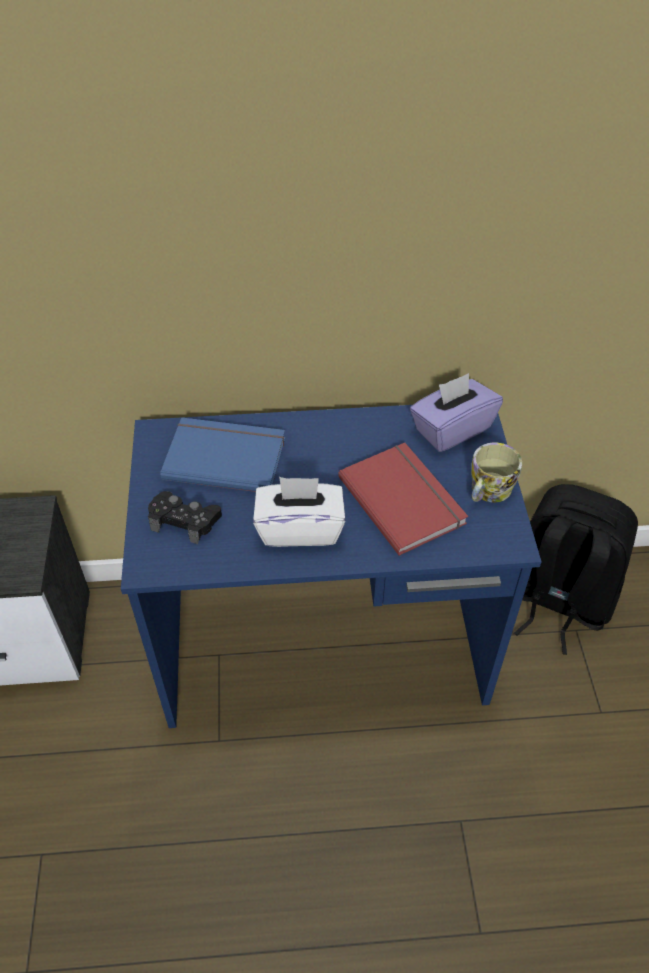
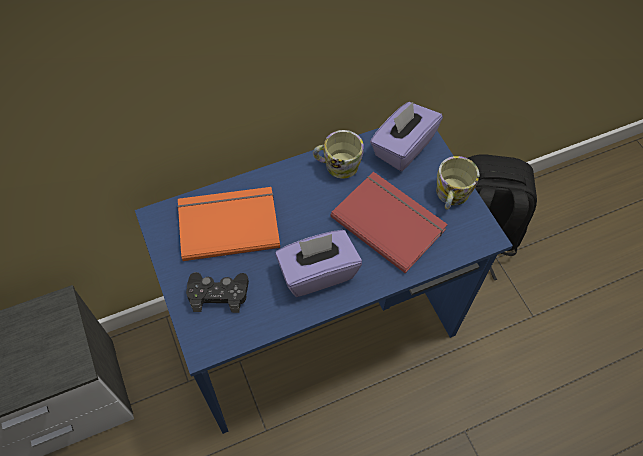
camera: 20 degrees left, 10 degrees up
blue book [161,417,285,492] -> orange book [177,187,280,261]
white tissue box [253,477,346,547] -> purple tissue box [275,230,362,297]
none -> mug [313,130,364,179]

